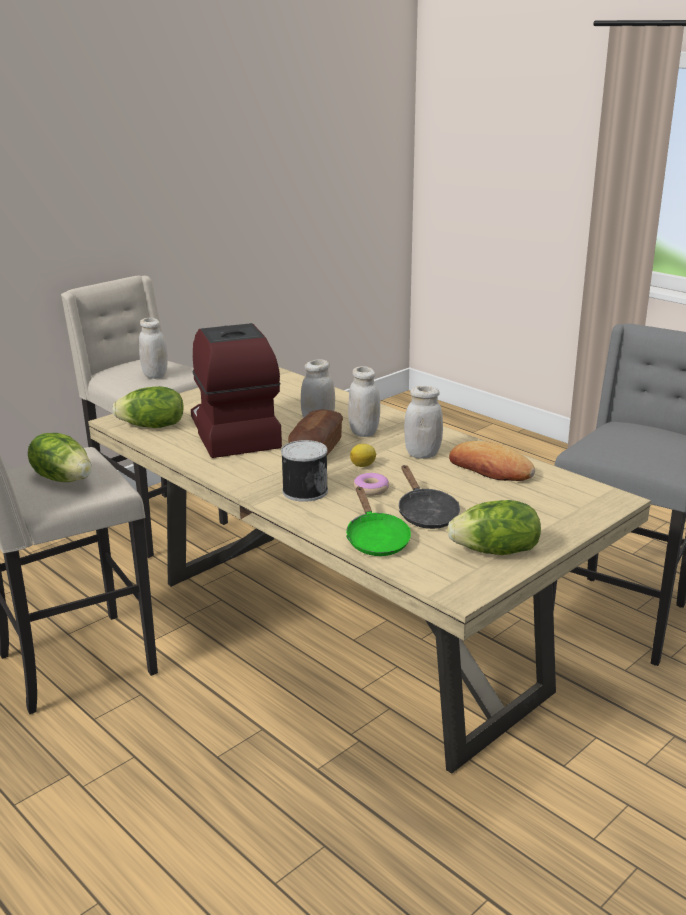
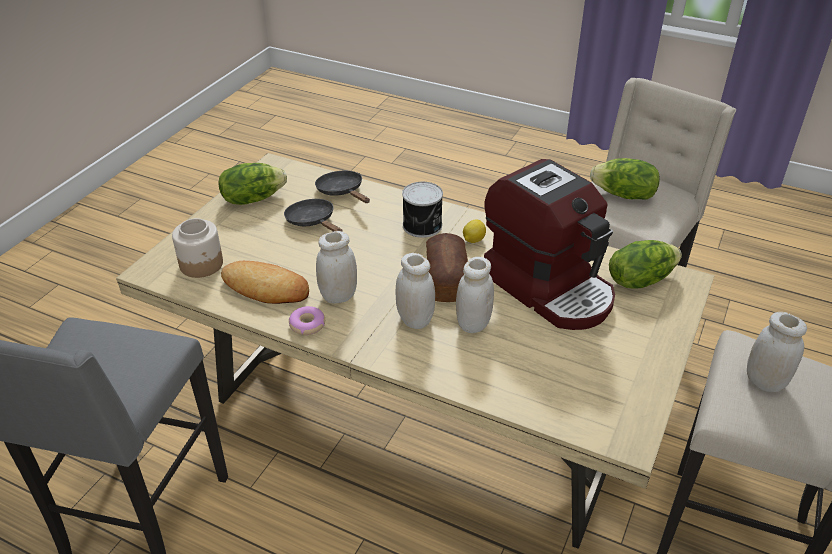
camera: 160 degrees right, 15 degrees up
green frying pan [346,487,411,556] -> black frying pan [315,171,370,203]
lemon [350,444,377,467] -> lemon moved to [463,219,486,243]
donut [353,473,389,496] -> donut moved to [289,306,325,335]
none -> jar [172,218,223,278]

